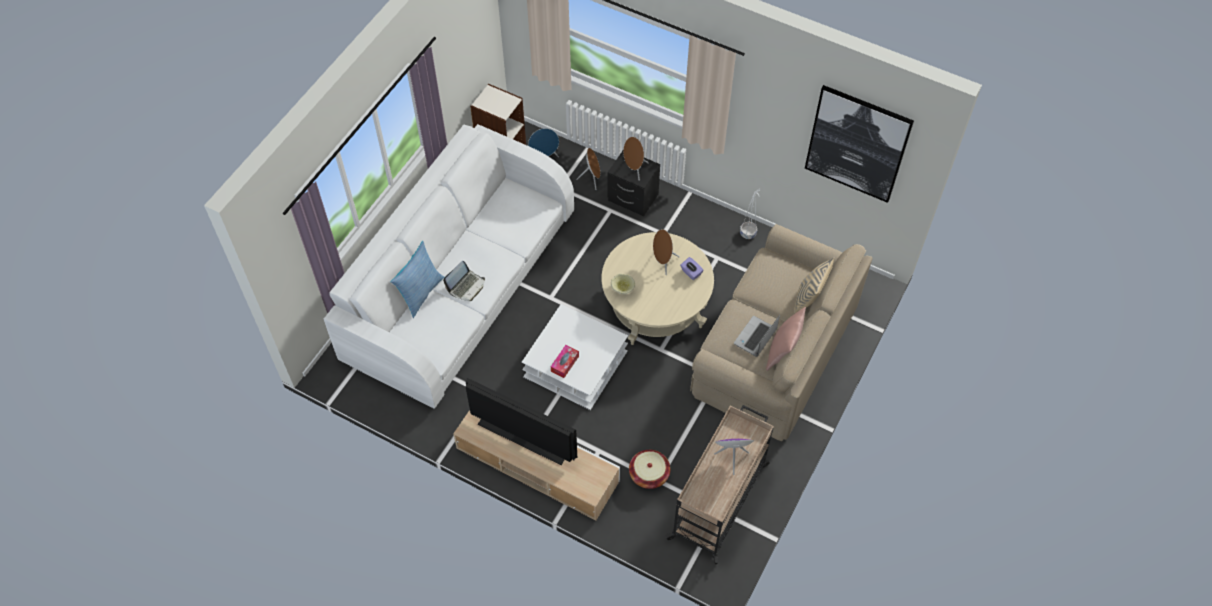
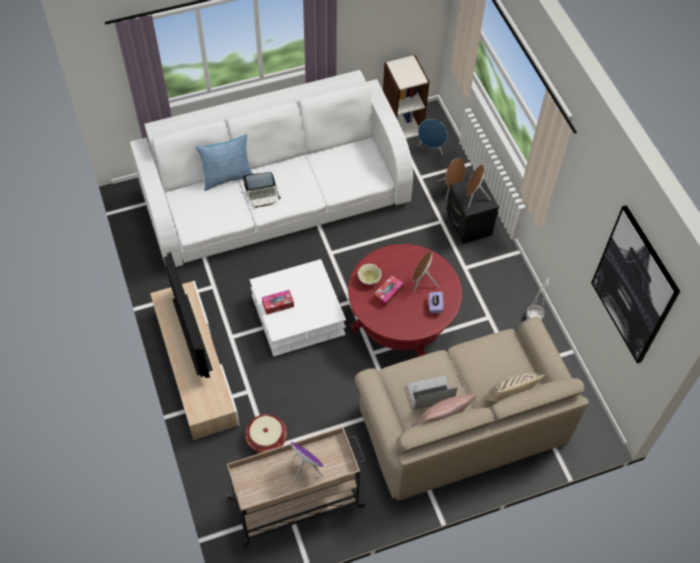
camera: 40 degrees right, 0 degrees up
beige coffee table [602,232,714,345] -> red coffee table [348,244,462,357]
none -> tissue box [373,275,404,307]

